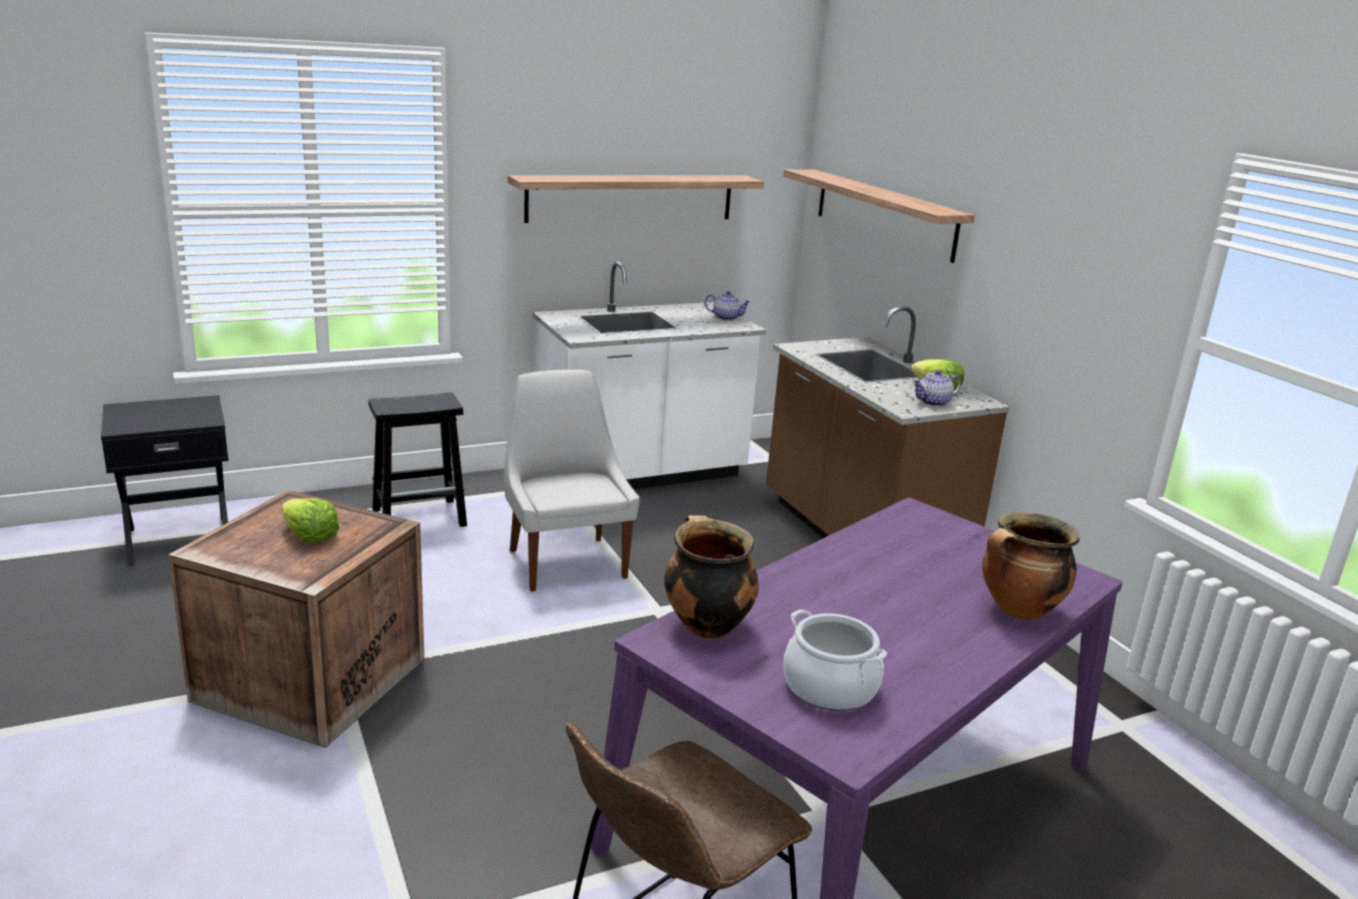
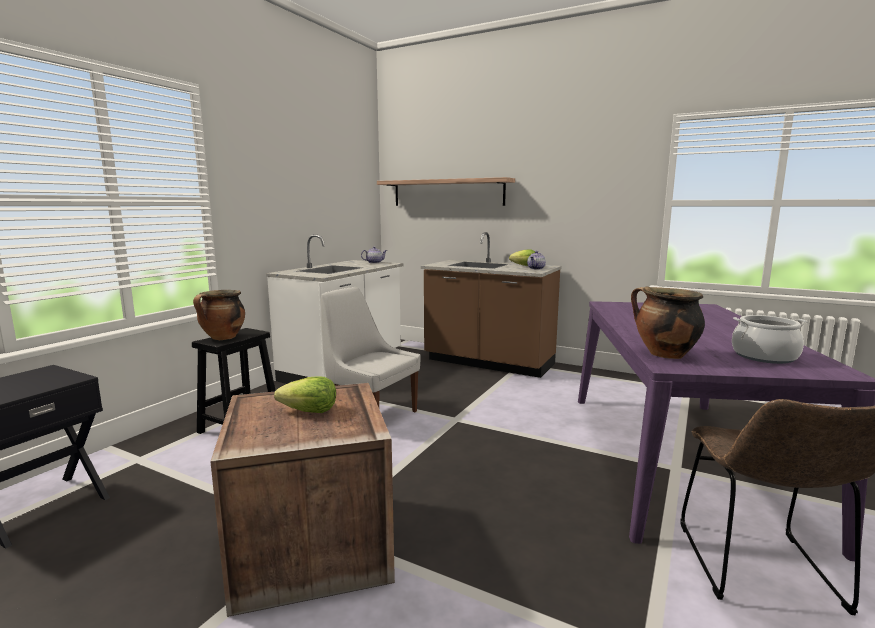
camera: 35 degrees left, 10 degrees down
shelf [507,175,764,223] -> none
cooking pot [982,512,1079,620] -> cooking pot moved to [193,290,245,340]

